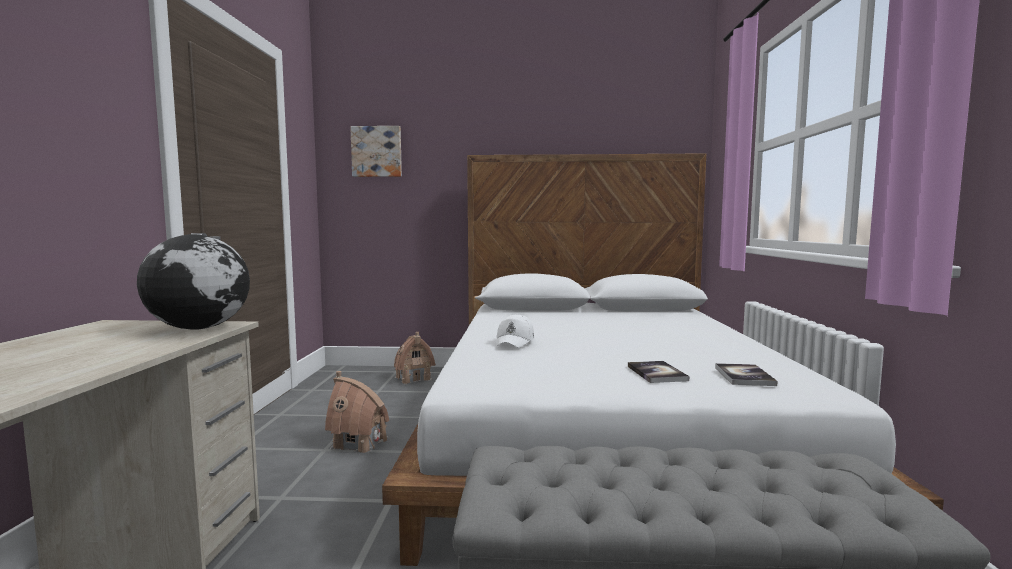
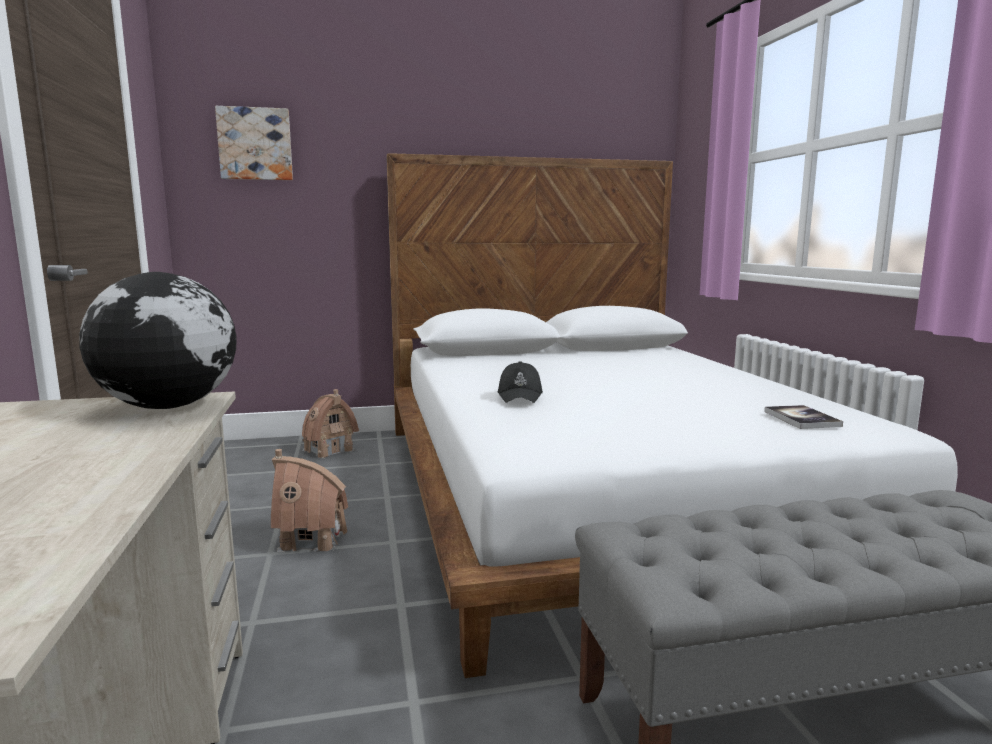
camera: 15 degrees left, 5 degrees up
white cap [496,314,534,347] -> black cap [498,361,543,403]
book [628,361,689,383] -> none

